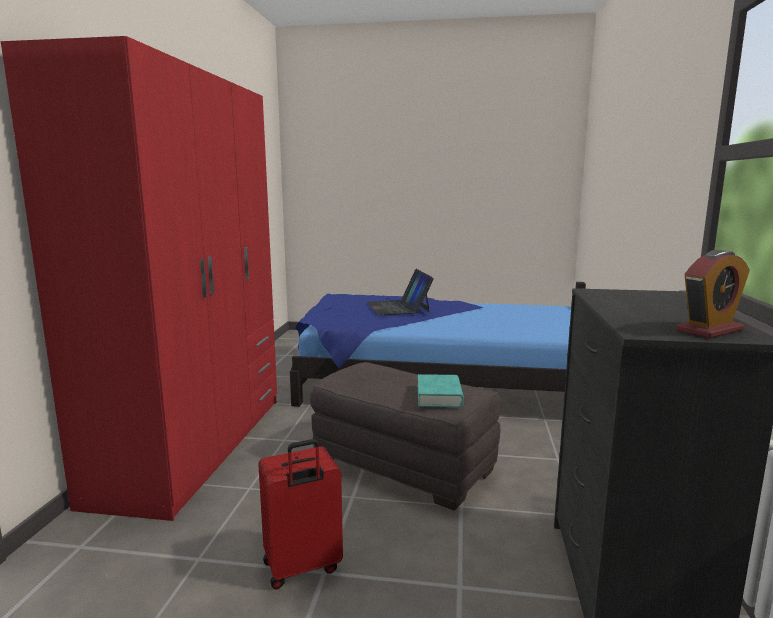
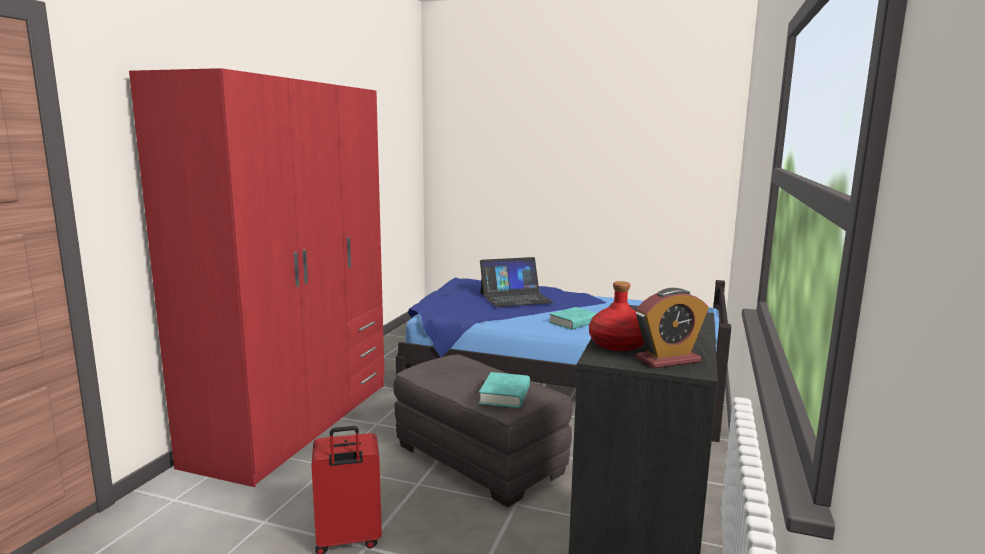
camera: 10 degrees right, 0 degrees up
laptop [366,269,434,315] -> laptop turned 105 degrees counterclockwise [480,257,554,307]
none -> turquoise book [549,307,597,330]
none -> red bottle [589,281,644,351]

